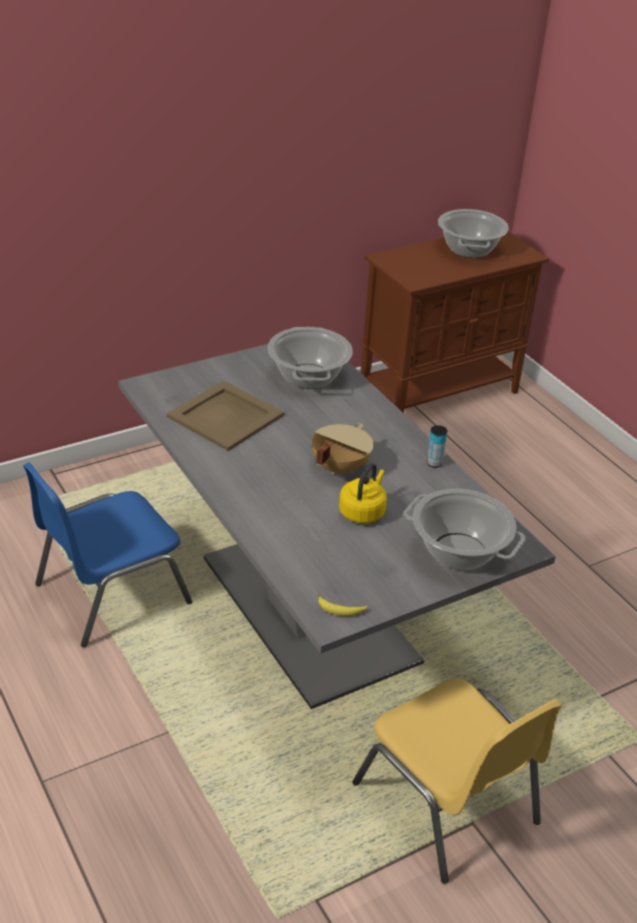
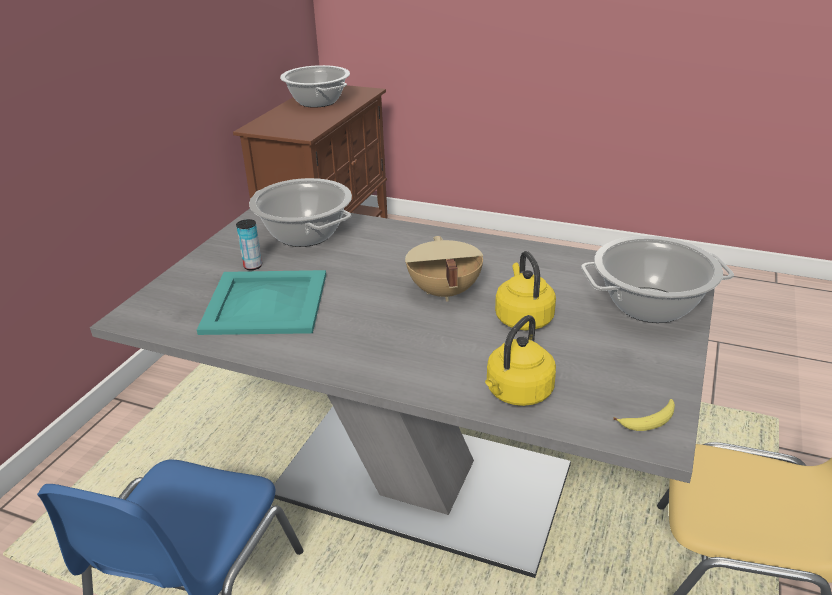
camera: 35 degrees left, 5 degrees down
beige tray [167,381,284,451] -> turquoise tray [197,270,326,335]
can [427,425,447,468] -> can moved to [236,219,262,270]
none -> yellow kettle [485,315,556,406]

